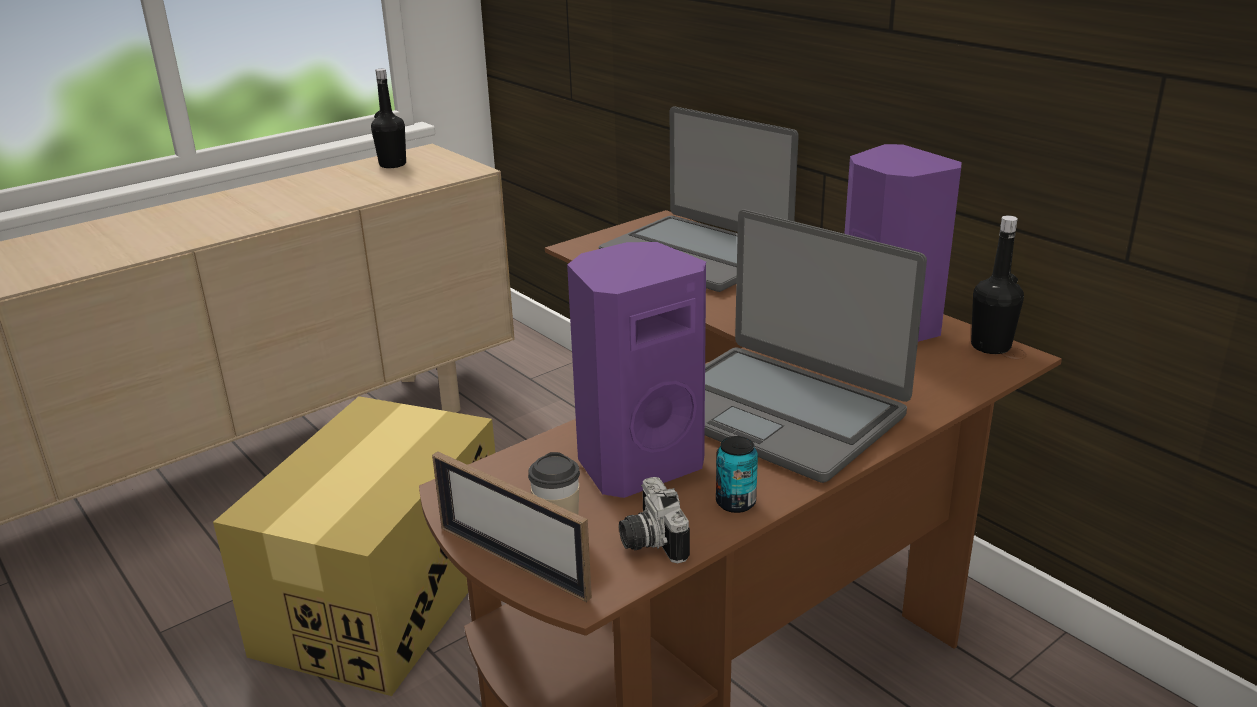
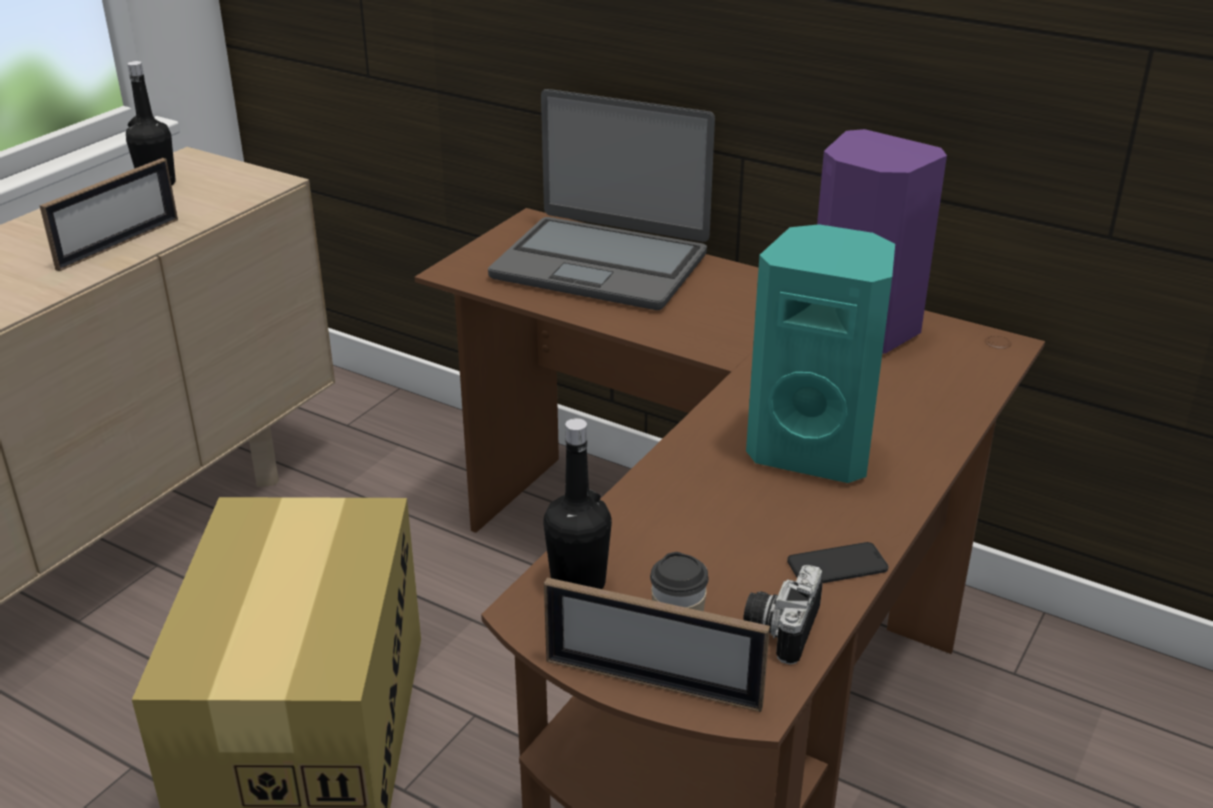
camera: 20 degrees left, 5 degrees up
purple speaker [567,242,706,498] -> none
camera [619,477,690,563] -> camera turned 60 degrees clockwise [743,565,823,665]
laptop [705,210,927,483] -> turquoise speaker [746,224,895,483]
can [716,436,758,513] -> phone [787,542,888,583]
black bottle [971,215,1024,354] -> black bottle moved to [544,418,612,589]
none -> picture frame [39,158,178,271]

